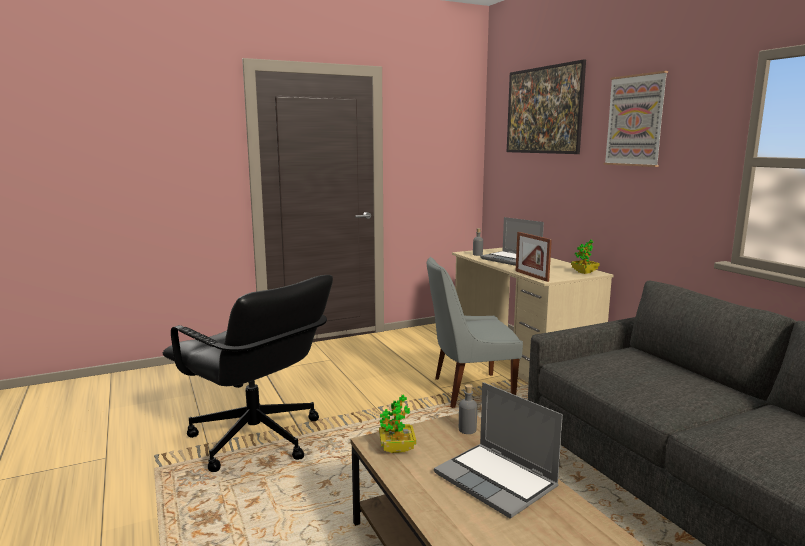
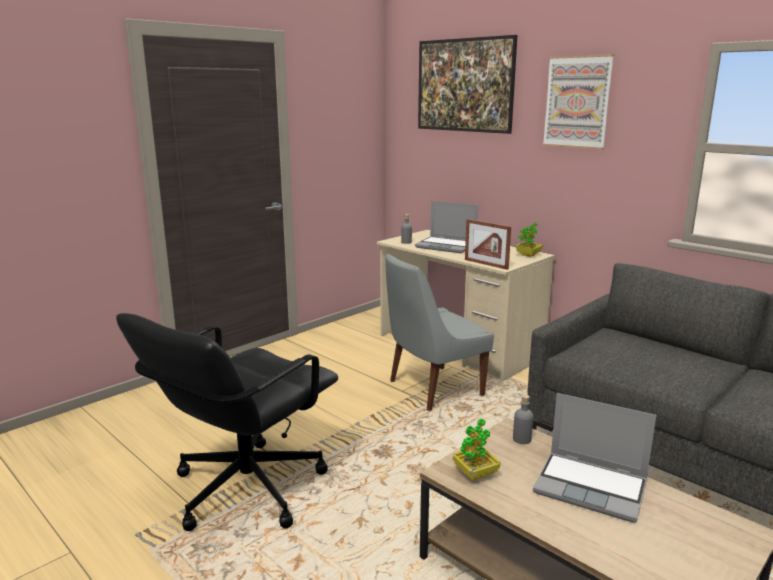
camera: 20 degrees left, 5 degrees up
black office chair [163,275,333,472] -> black office chair turned 105 degrees clockwise [116,313,338,531]

